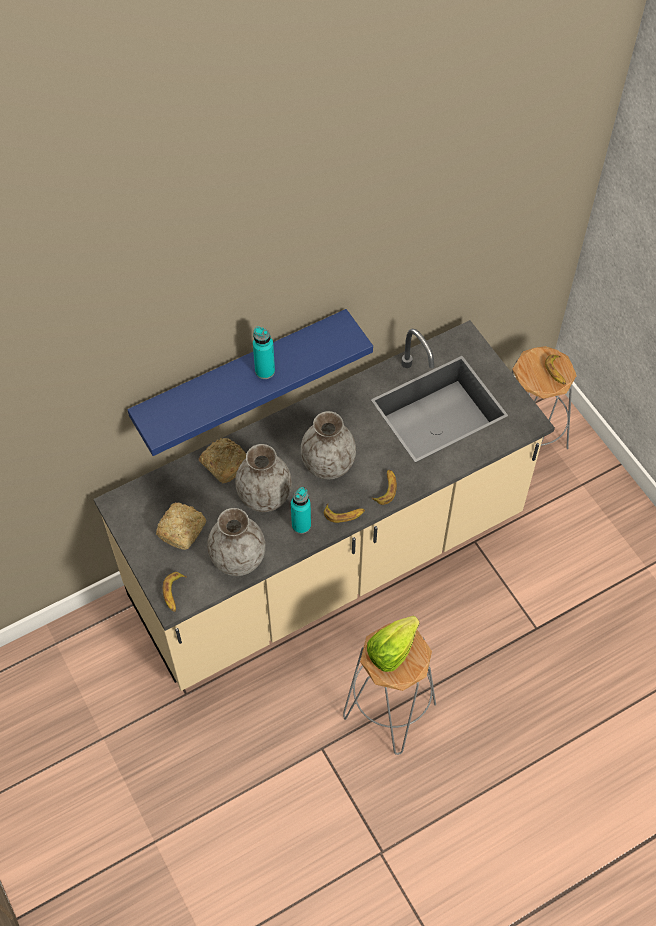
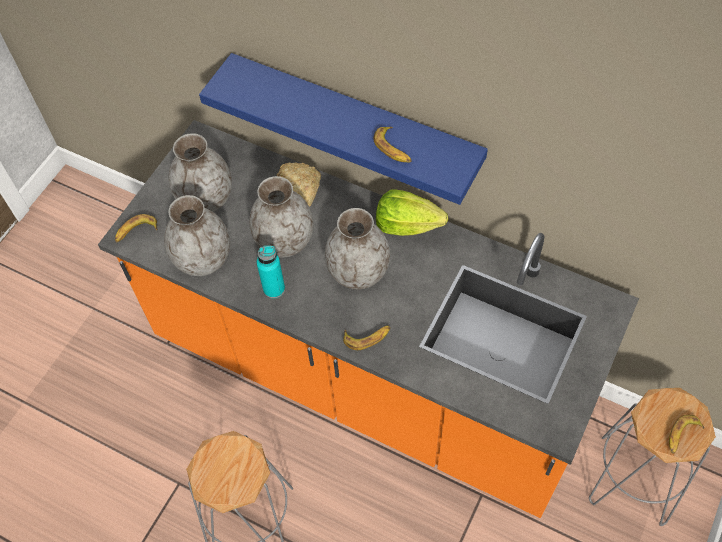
camera: 60 degrees right, 0 degrees up
beige counter [94,320,555,691] -> orange counter [98,120,639,518]
bread [156,503,207,550] -> grey vase [168,133,232,212]
turquoise bottle [253,327,275,379] -> none
banana [324,504,365,523] -> banana moved to [374,126,412,162]
lettuce [367,616,420,672] -> lettuce moved to [376,190,448,236]

